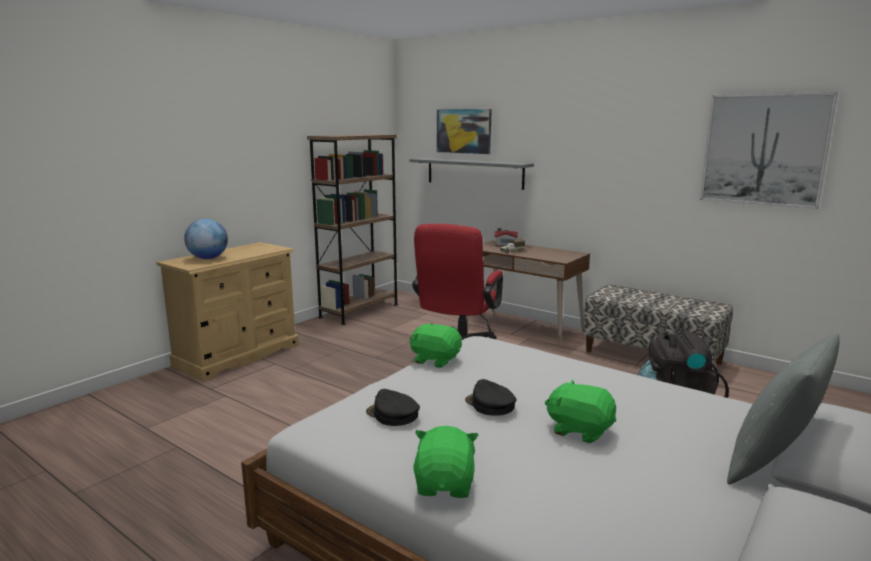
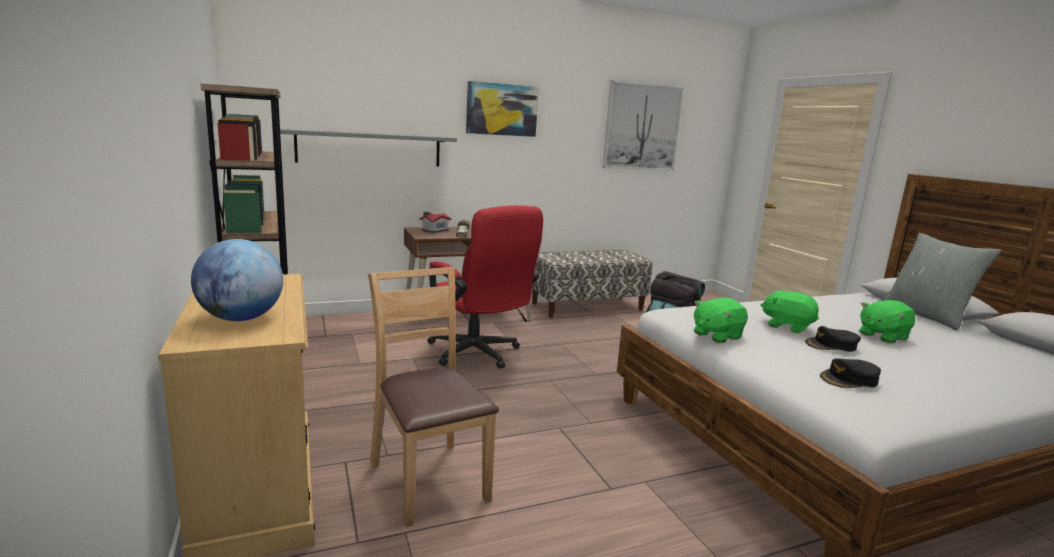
camera: 60 degrees left, 0 degrees up
green plush toy [414,426,478,498] -> green plush toy moved to [761,290,819,333]
picture [437,109,492,154] -> picture moved to [466,81,539,137]
none -> brown chair [368,267,499,527]

